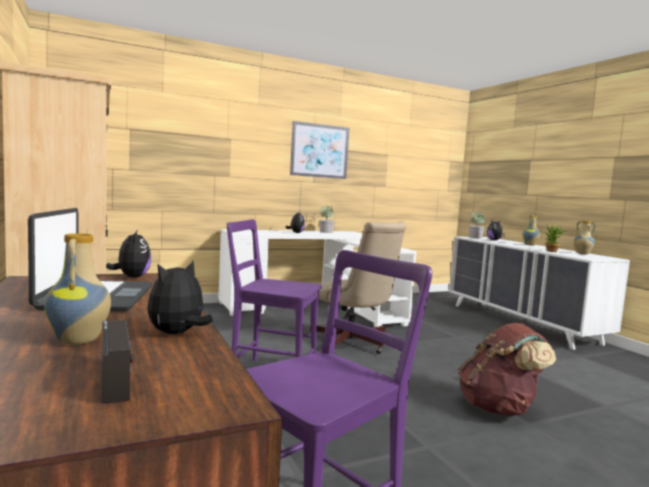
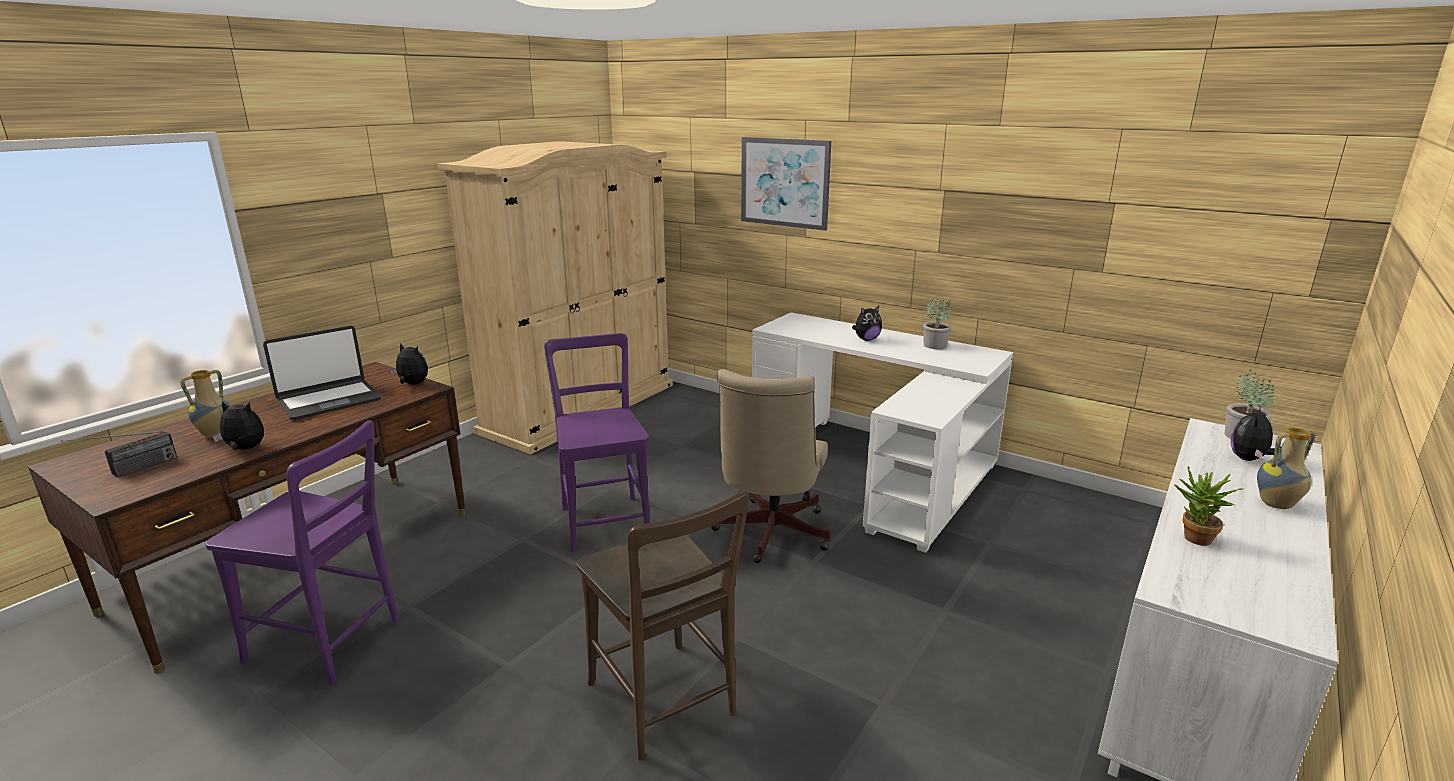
camera: 60 degrees right, 15 degrees up
plush toy [106,229,151,277] -> plush toy turned 105 degrees counterclockwise [391,343,428,385]
picture [290,121,349,179] -> picture moved to [741,137,831,231]
brown backpack [458,323,556,416] -> brown chair [576,492,749,761]
vase [574,220,596,254] -> none

